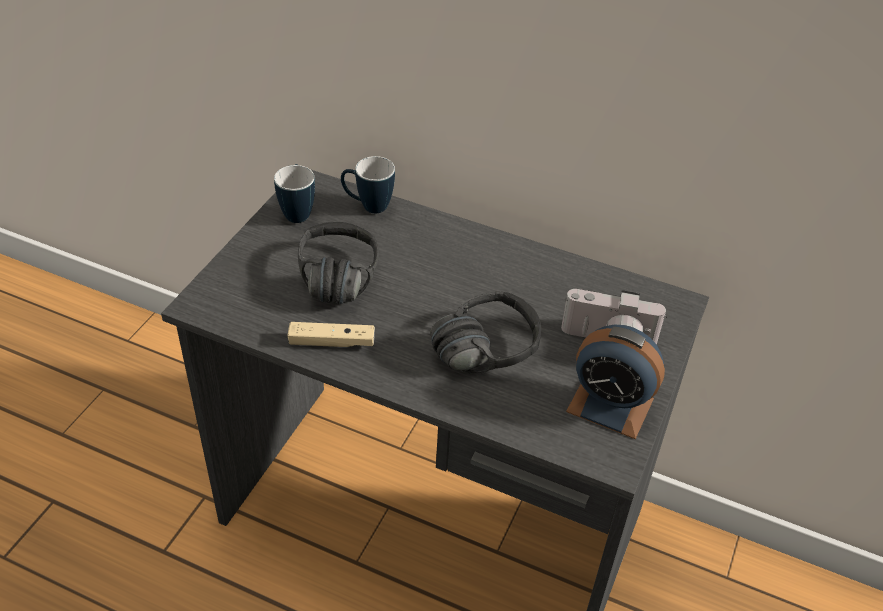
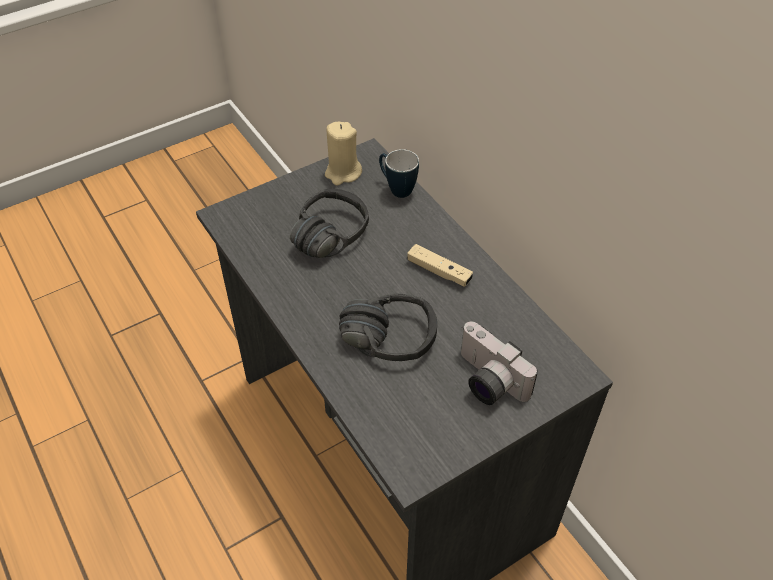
camera: 35 degrees right, 5 degrees up
mug [274,164,315,223] -> beige candle [325,122,362,185]
beige game controller [287,322,375,347] -> beige game controller moved to [407,244,473,287]
alarm clock [566,325,665,439] -> none

